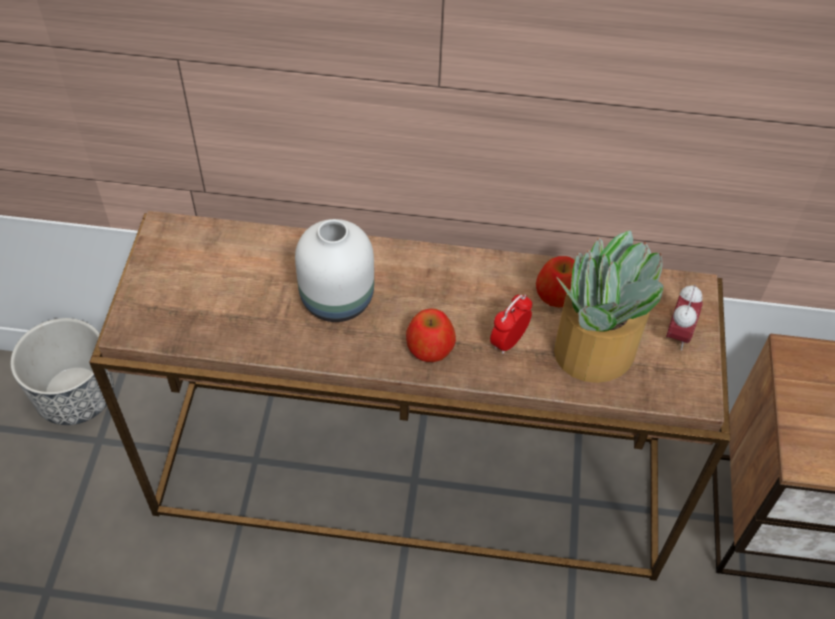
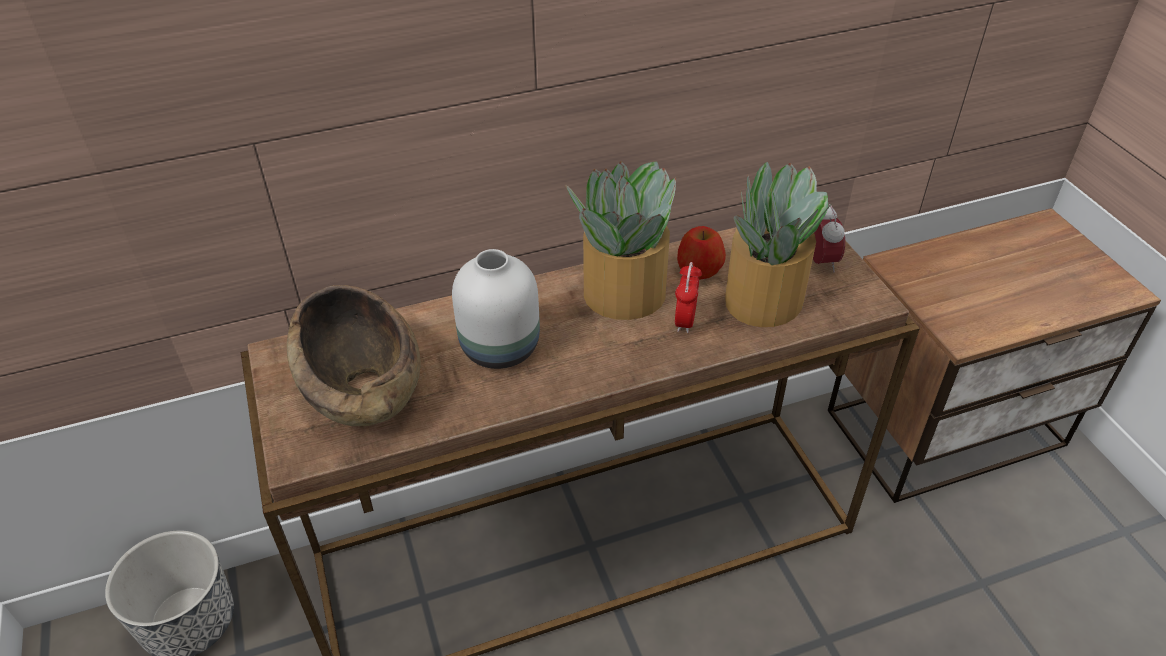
camera: 25 degrees left, 10 degrees down
apple [406,309,456,362] -> none
none -> brown bowl [287,285,421,426]
none -> potted plant [565,161,676,320]

